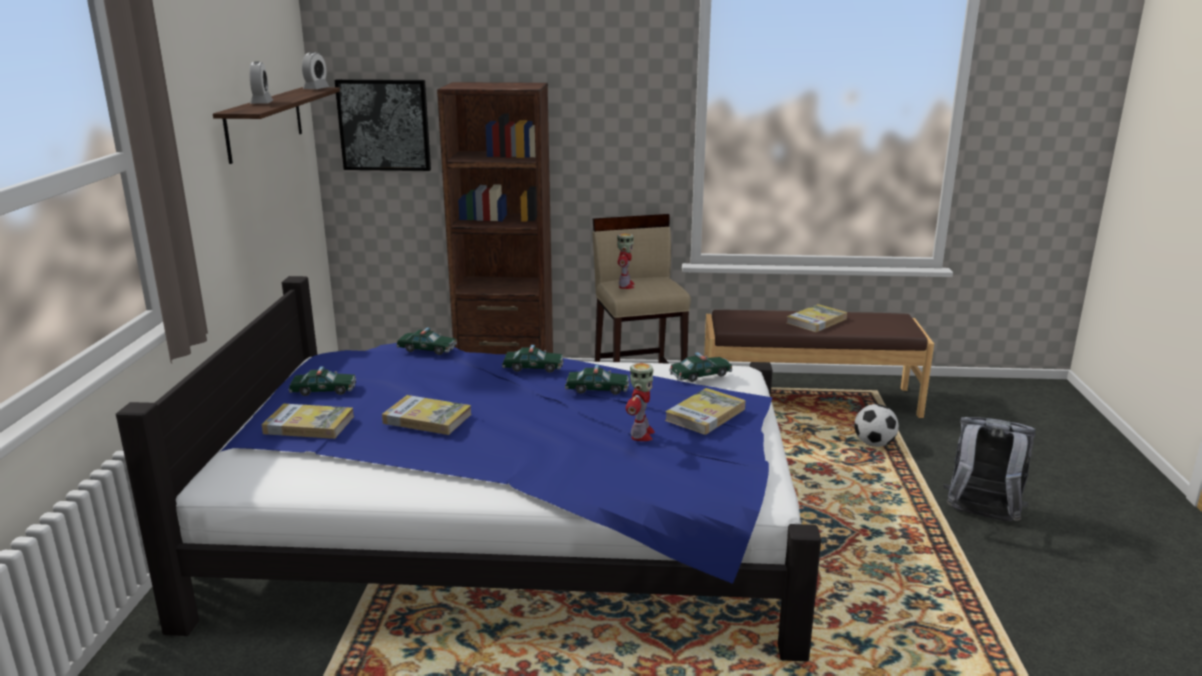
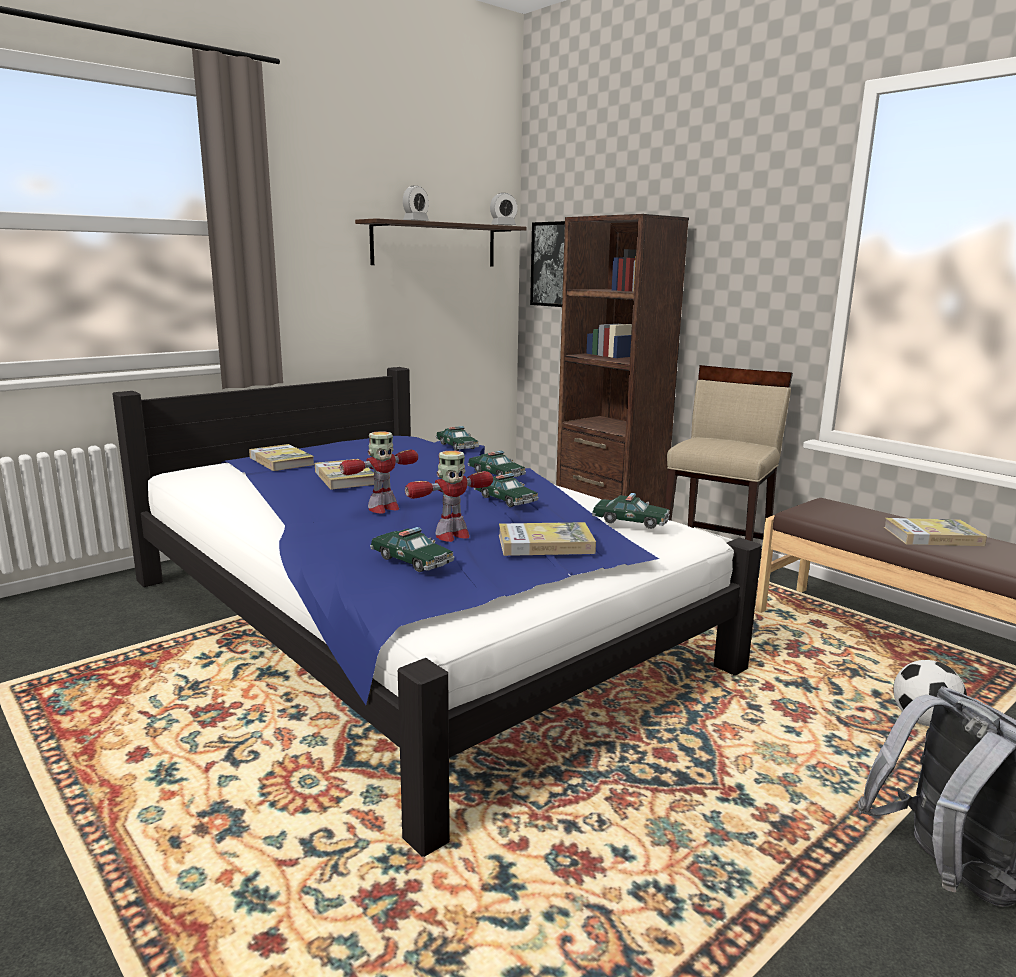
camera: 45 degrees right, 5 degrees down
toy car [289,366,356,396] -> toy car moved to [370,527,454,572]
toy robot [617,233,635,289] -> toy robot moved to [340,431,418,513]

